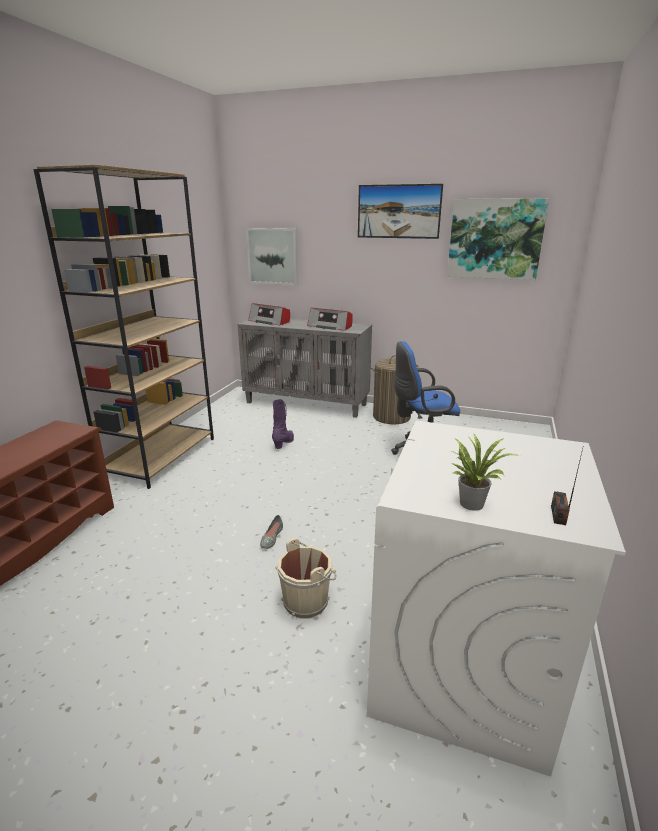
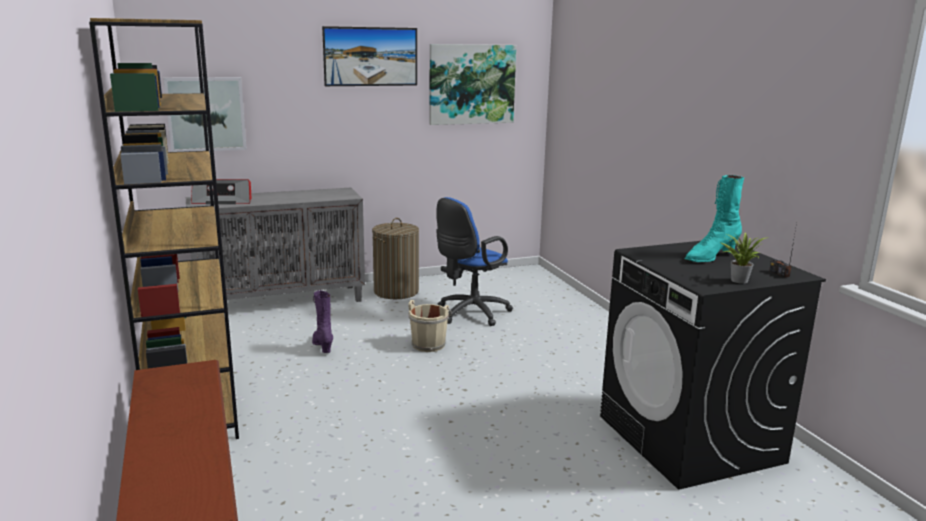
camera: 40 degrees left, 5 degrees down
grey shoe [260,515,283,549] -> none
beige bucket [276,538,337,619] -> beige bucket moved to [408,300,452,352]
radio [307,308,353,331] -> none
white washing machine [367,421,626,777] -> black washing machine [600,241,826,490]
none -> turquoise boot [685,175,744,262]

